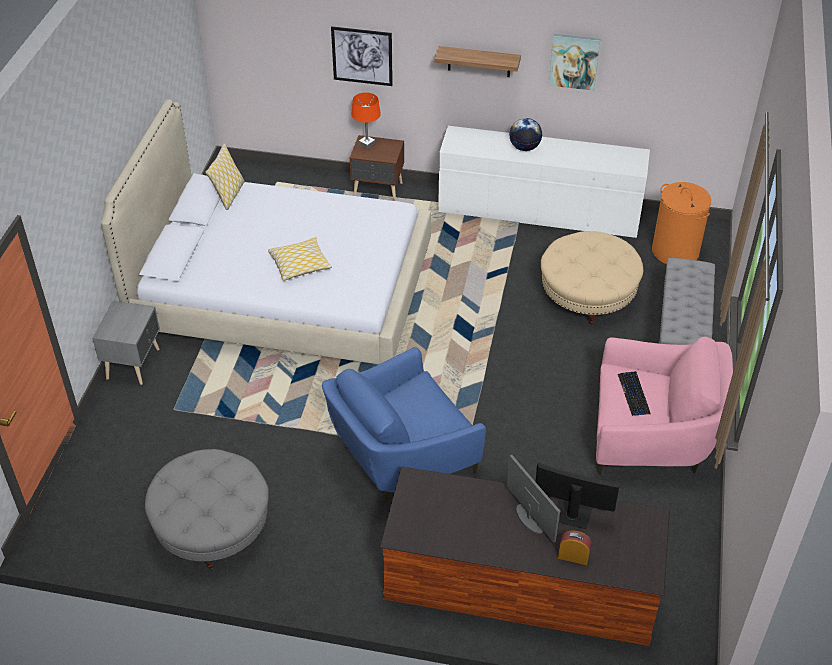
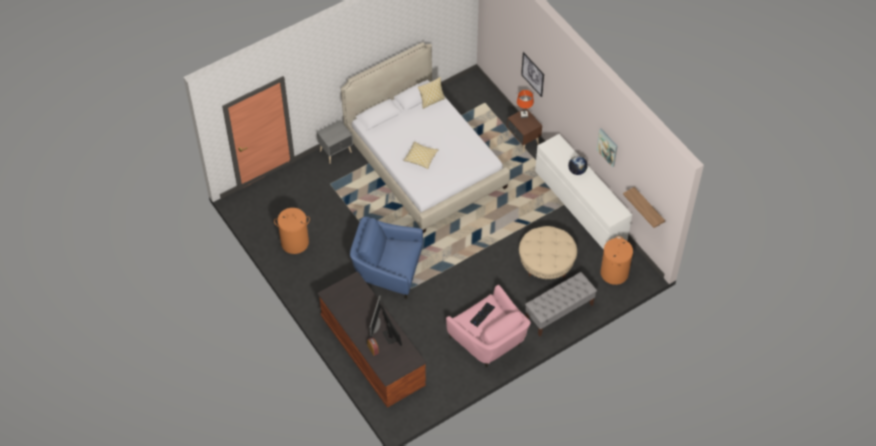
camera: 45 degrees right, 10 degrees up
grey ottoman [145,449,269,570] -> orange laundry basket [274,208,310,254]
shelf [435,46,521,77] -> shelf moved to [623,187,665,228]

